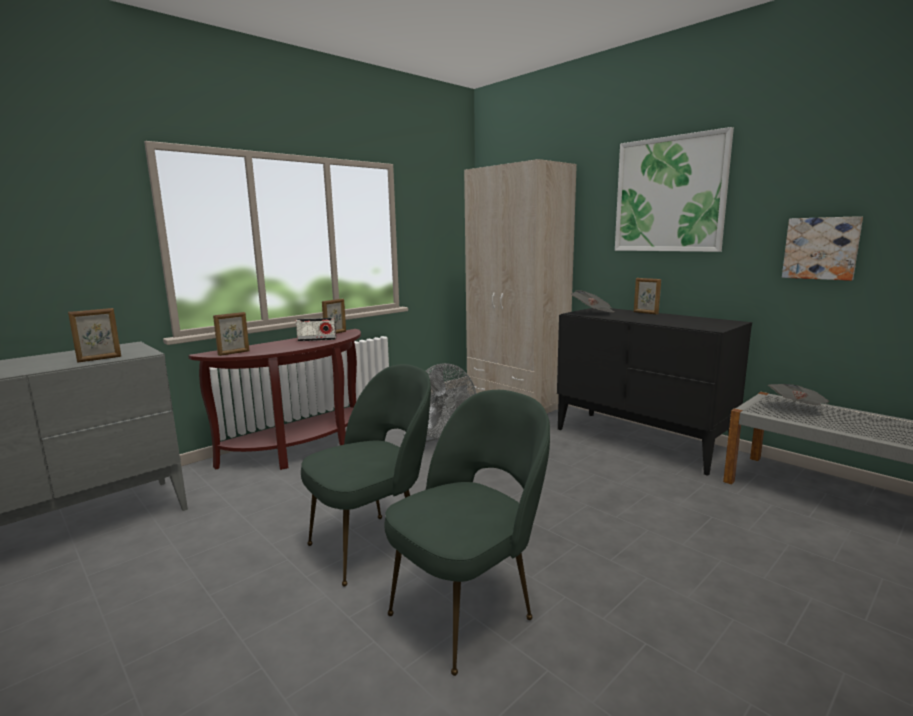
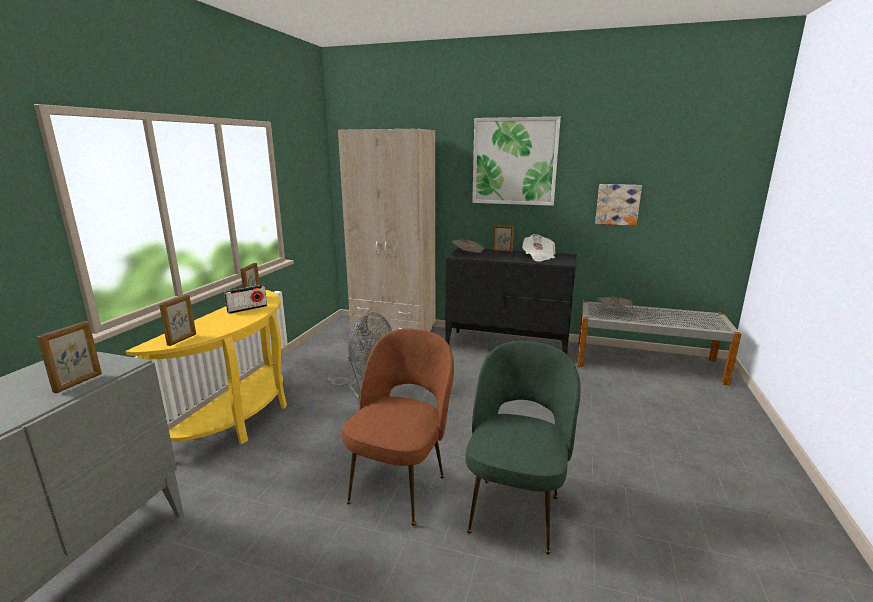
camera: 30 degrees left, 5 degrees up
brown console table [188,329,361,470] -> yellow console table [125,290,287,444]
green chair [301,364,431,587] -> brown chair [342,328,454,526]
none -> newspaper [522,234,555,262]

